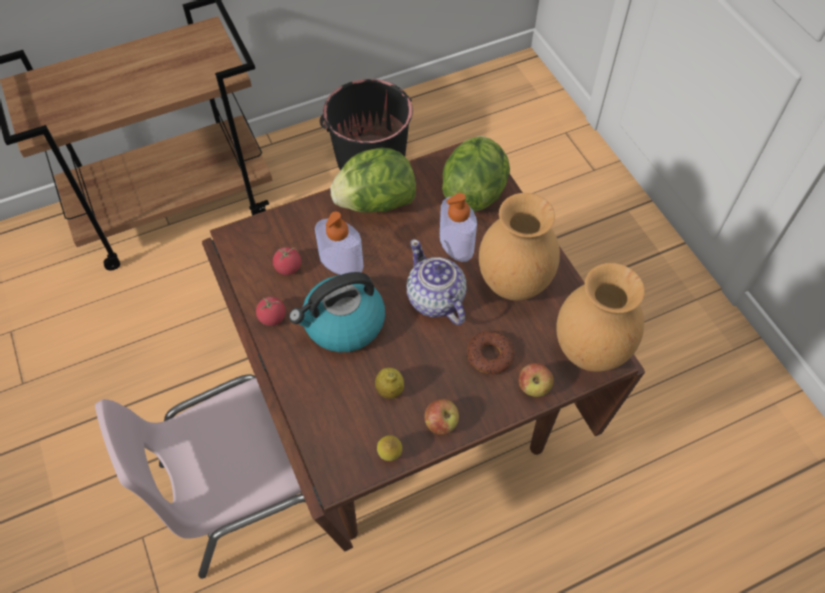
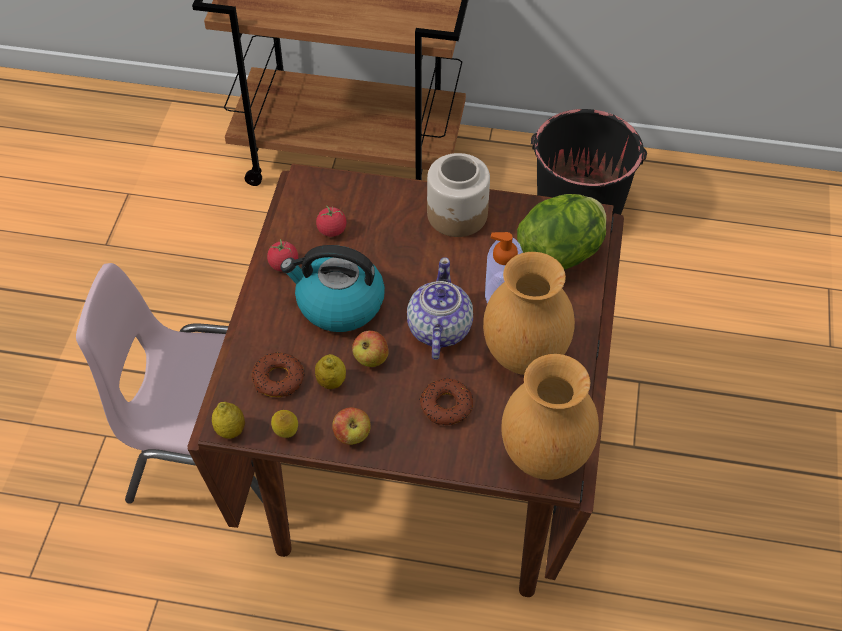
camera: 35 degrees right, 5 degrees down
soap dispenser [315,211,364,275] -> none
lettuce [330,148,416,213] -> jar [427,153,490,237]
apple [519,363,554,397] -> apple moved to [352,331,389,367]
none -> lemon [212,402,245,439]
none -> donut [252,352,304,397]

